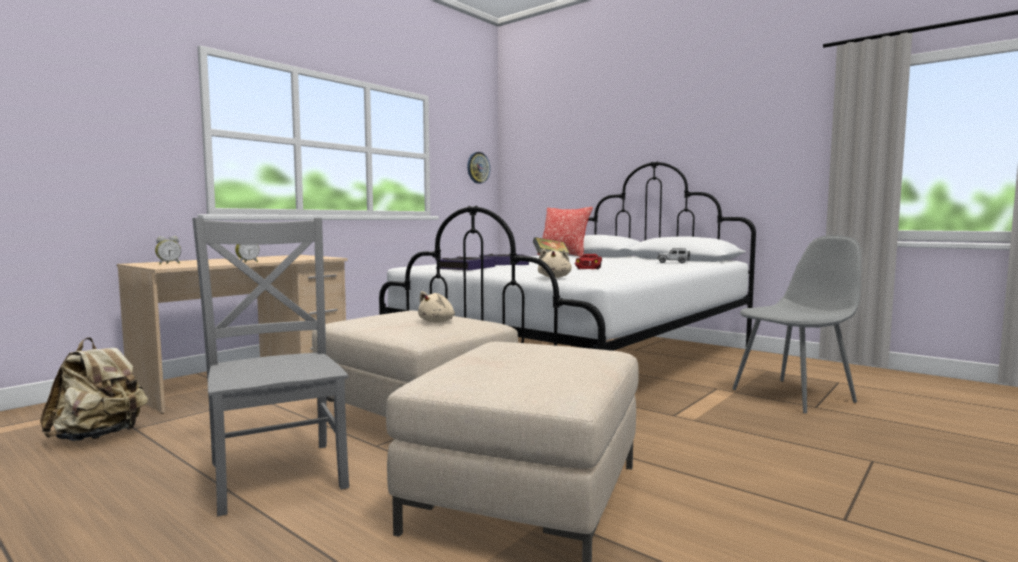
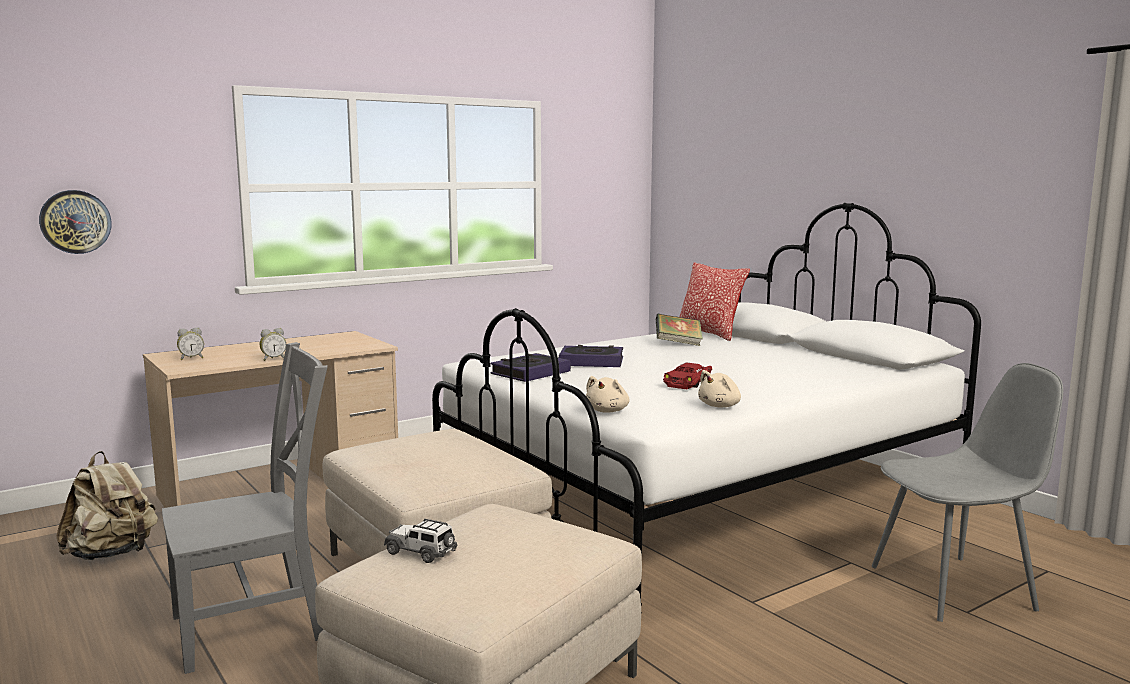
camera: 15 degrees right, 5 degrees up
grey chair [192,218,349,516] -> grey chair turned 75 degrees clockwise [162,342,328,674]
beige plush toy [418,291,455,323] -> beige plush toy moved to [698,370,741,408]
wall clock [467,152,490,184] -> wall clock moved to [39,190,112,254]
toy car [657,248,690,263] -> toy car moved to [384,519,458,563]

